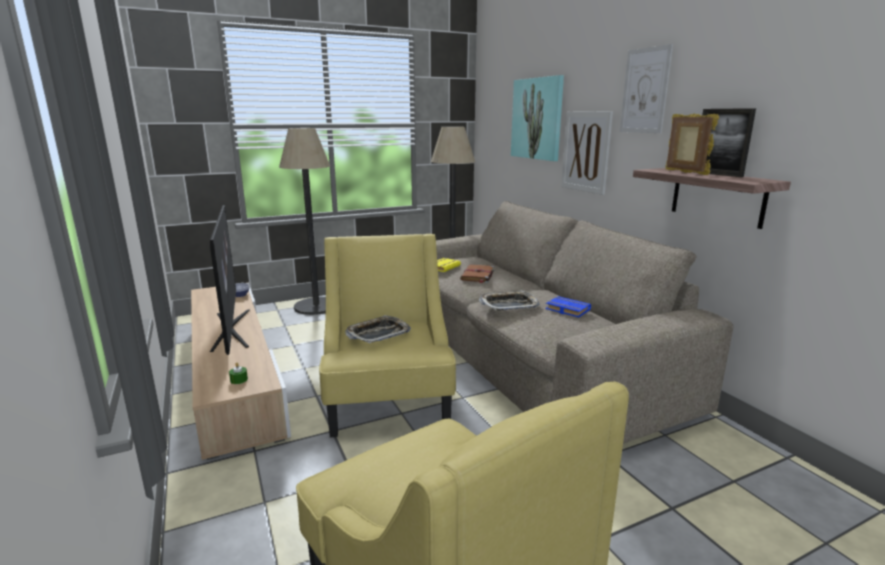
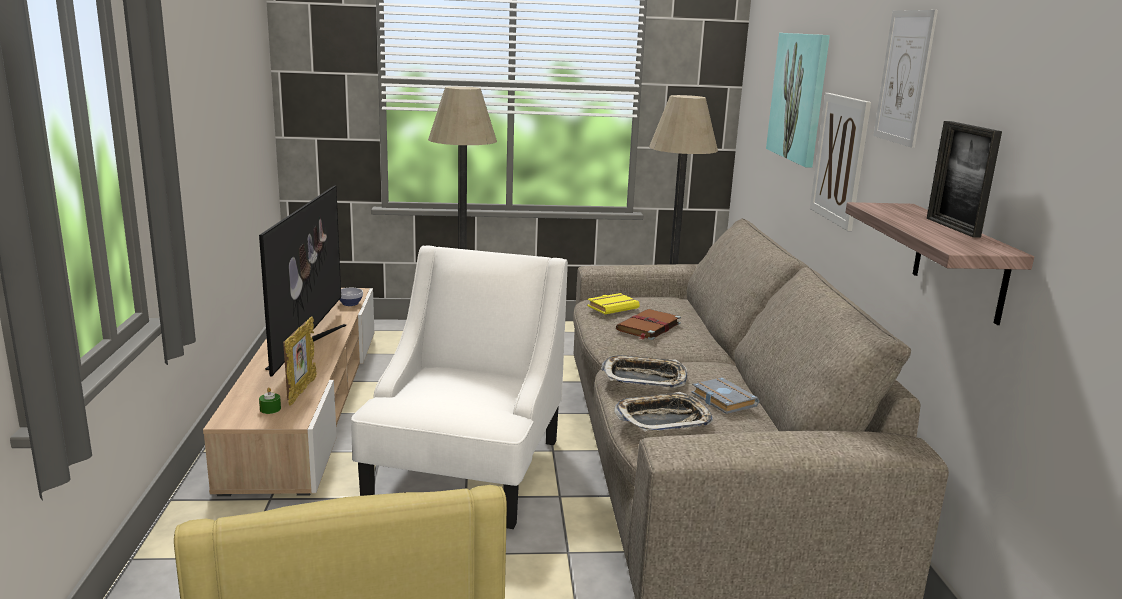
camera: 20 degrees right, 0 degrees up
yellow armchair [319,234,456,437] -> white armchair [351,245,568,529]
tray [345,315,411,344] -> tray moved to [614,392,714,432]
blue book [545,296,591,317] -> grey book [691,378,759,414]
picture frame [665,113,719,175] -> picture frame moved to [283,316,317,406]

